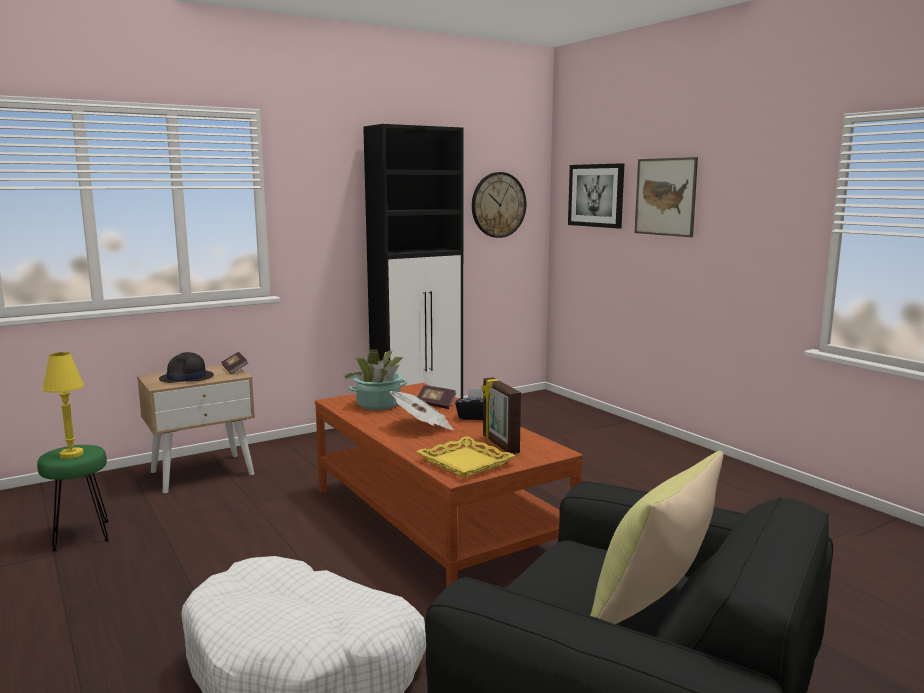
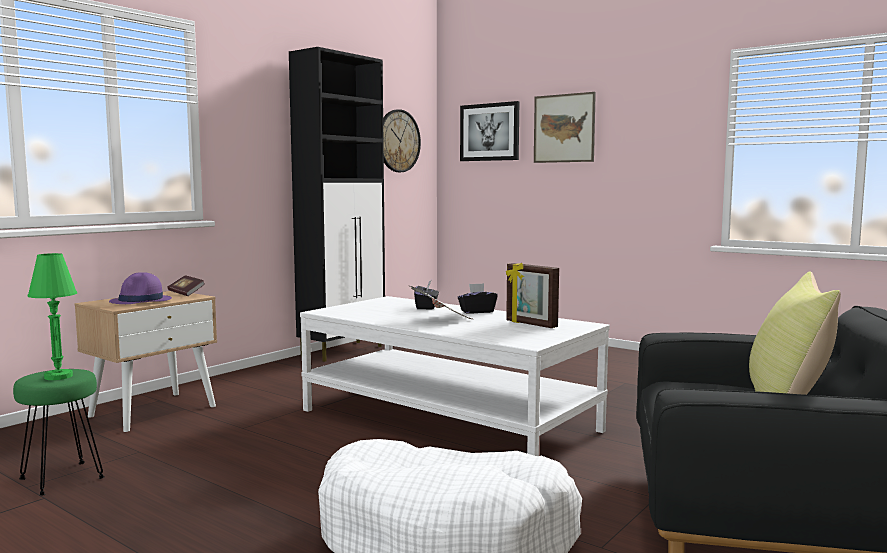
camera: 20 degrees left, 5 degrees down
yellow table lamp [43,352,84,459] -> green table lamp [28,253,77,380]
black hat [159,352,214,383] -> purple hat [109,272,172,304]
brown coffee table [315,383,583,587] -> white coffee table [300,296,610,456]
potted plant [343,349,407,410] -> none
yellow tray [416,436,516,477] -> none
book [417,385,456,409] -> black tissue box [414,281,439,309]

